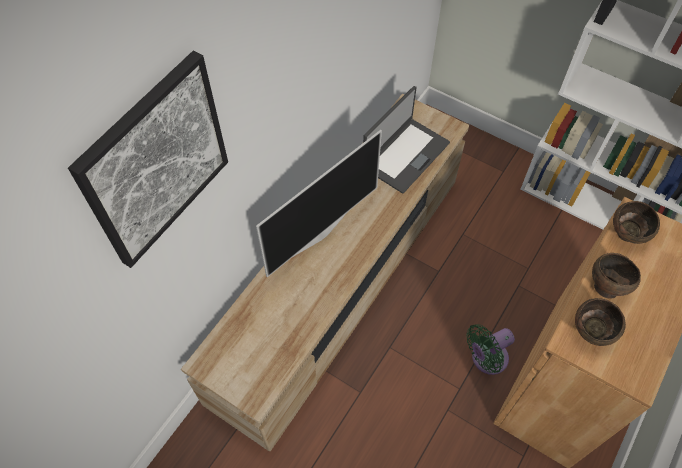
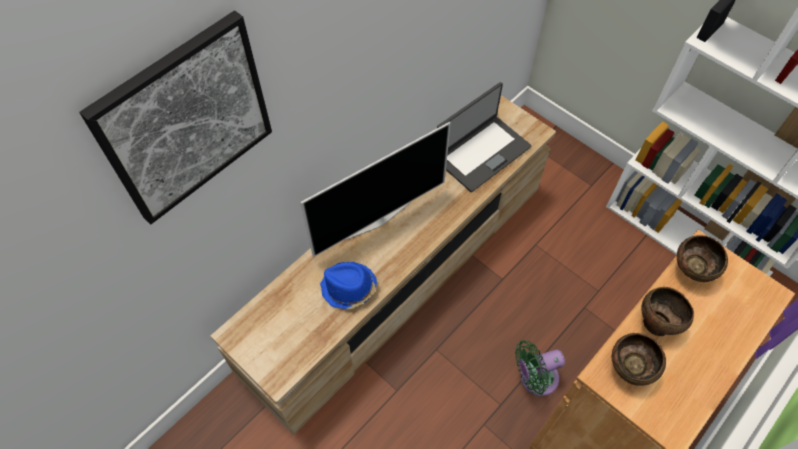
camera: 10 degrees right, 0 degrees up
none -> blue hat [320,262,377,309]

